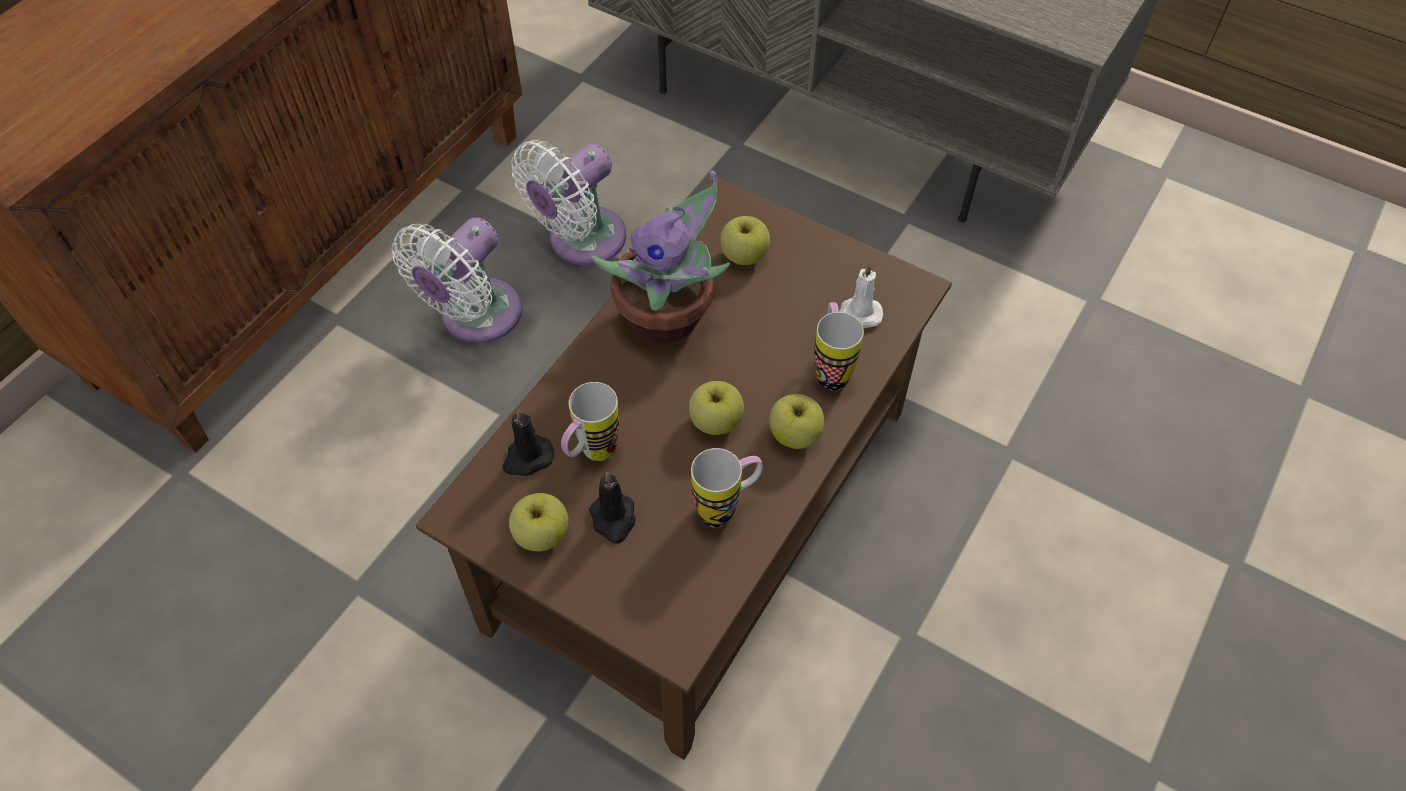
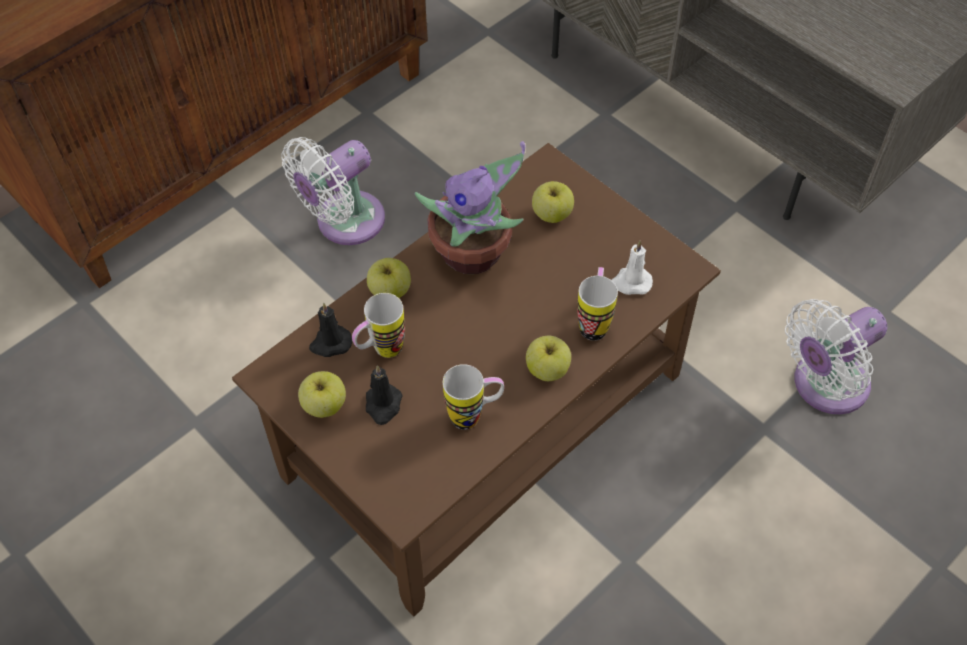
camera: 15 degrees right, 0 degrees up
white fan [511,140,626,266] -> white fan moved to [785,299,887,414]
apple [689,381,744,435] -> apple moved to [367,258,411,298]

